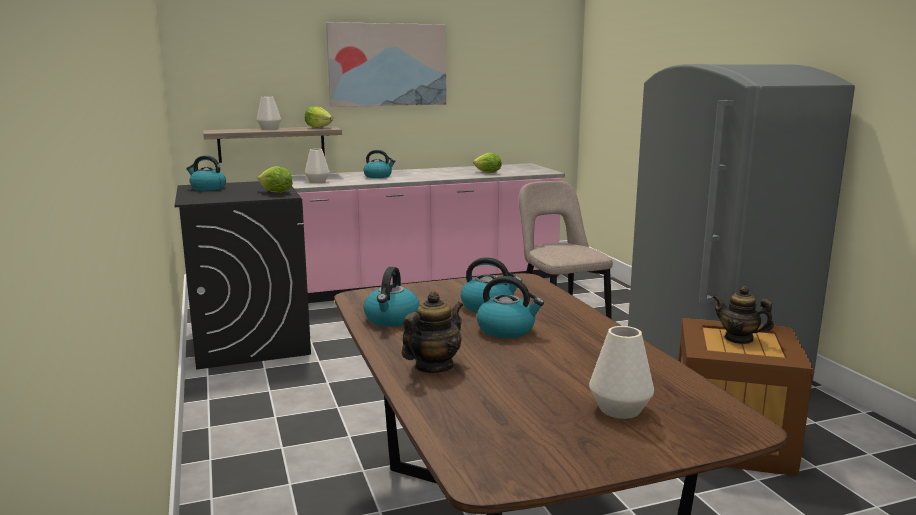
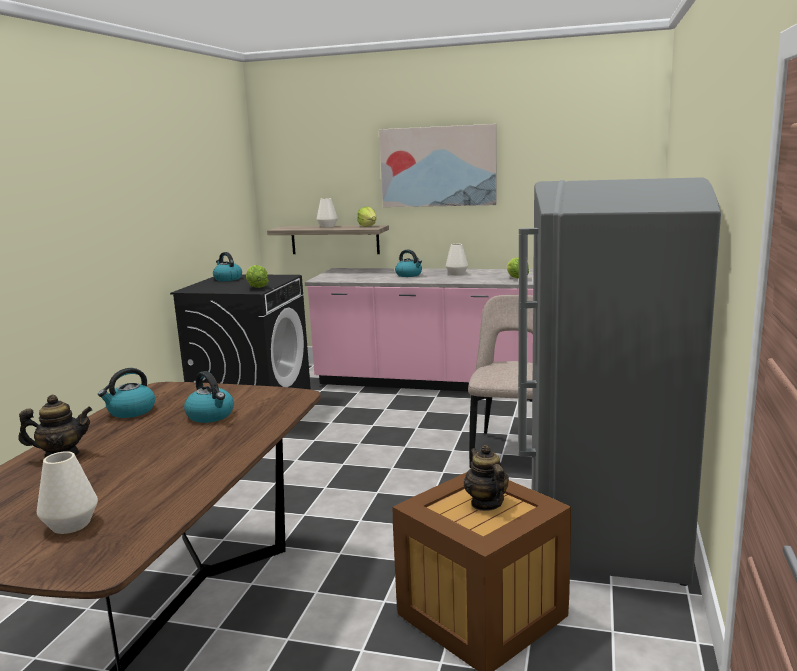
camera: 35 degrees right, 0 degrees up
white vase [305,149,330,183] -> white vase moved to [446,244,468,275]
kettle [477,276,544,338] -> none

